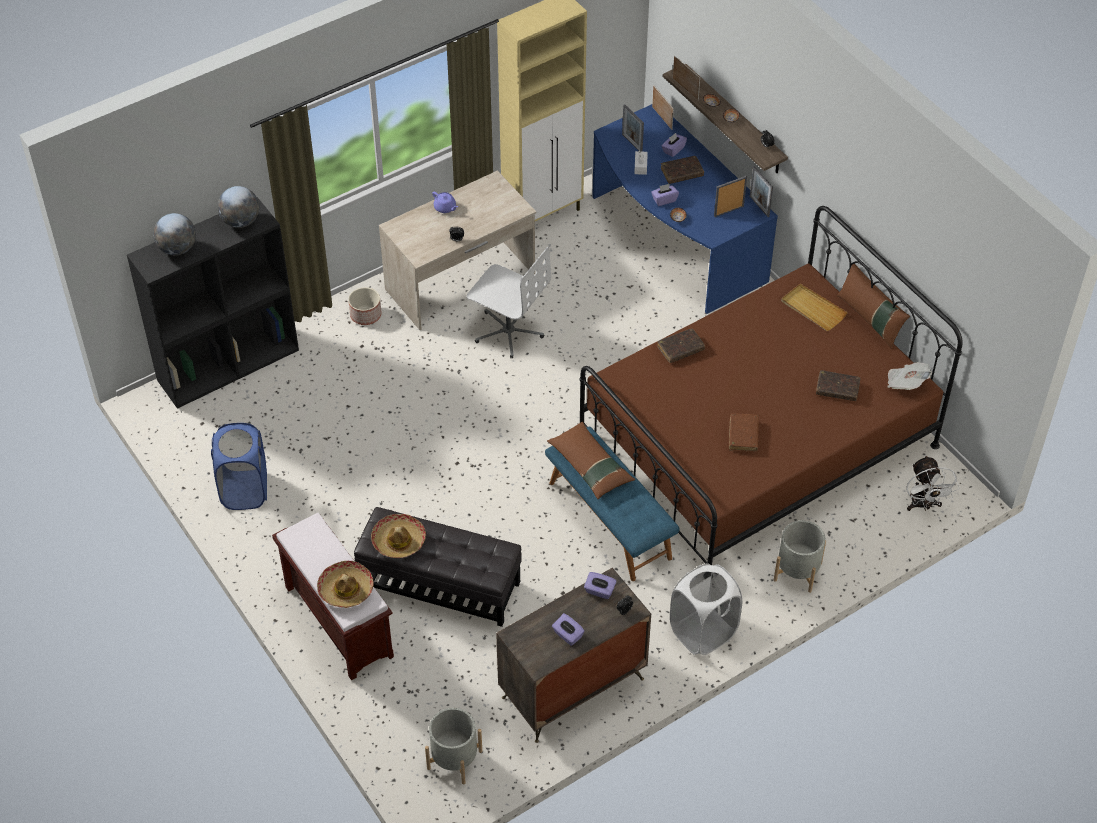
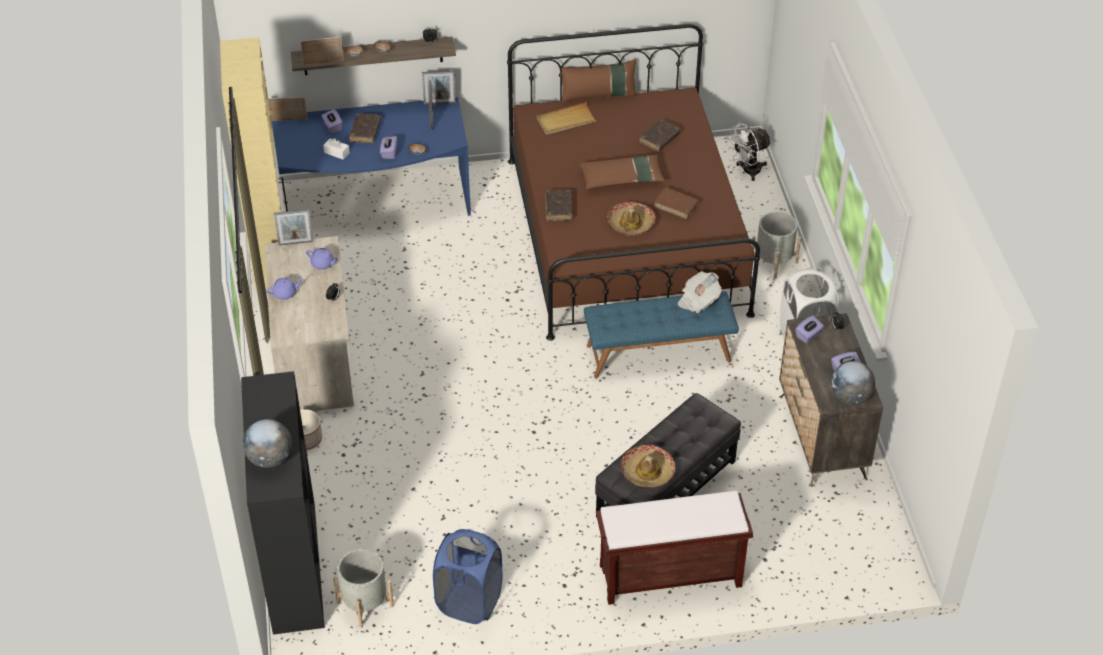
camera: 65 degrees left, 5 degrees down
globe [217,186,259,228] -> globe moved to [831,361,875,405]
hat [317,561,374,608] -> hat moved to [607,202,656,236]
grey planter [425,708,482,784] -> grey planter moved to [333,549,394,628]
white office chair [467,247,551,358] -> none
brown pillow [547,421,635,499] -> brown pillow moved to [579,155,666,190]
picture frame [622,104,644,152] -> picture frame moved to [274,209,313,246]
newspaper [887,362,932,390] -> newspaper moved to [678,271,721,313]
white fan [906,455,959,511] -> white fan turned 135 degrees clockwise [726,123,772,181]
none -> purple teapot [306,248,339,270]

